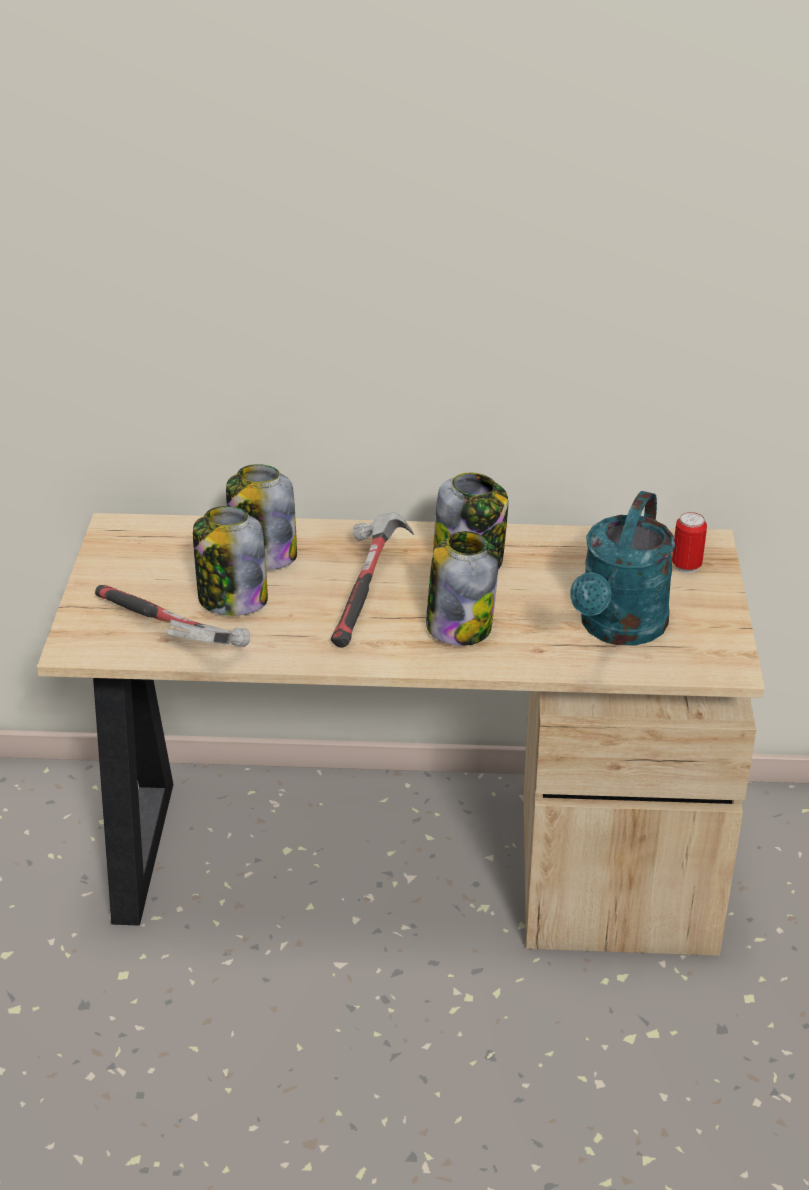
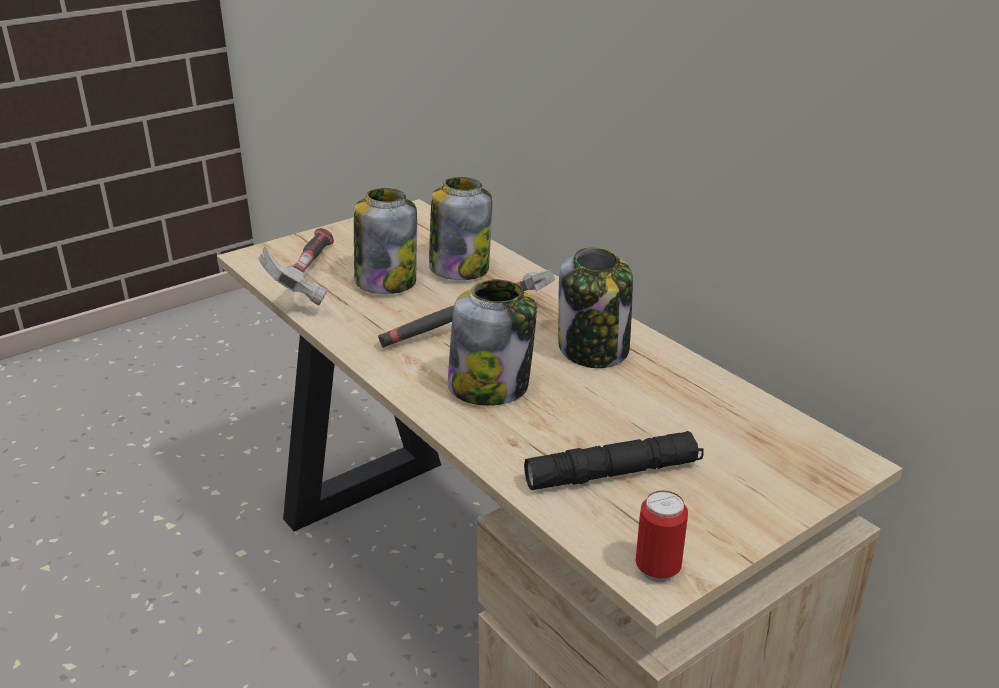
camera: 50 degrees right, 5 degrees down
turquoise watering can [571,491,675,645] -> black flashlight [524,431,704,490]
can [672,512,707,573] -> can moved to [636,491,688,582]

